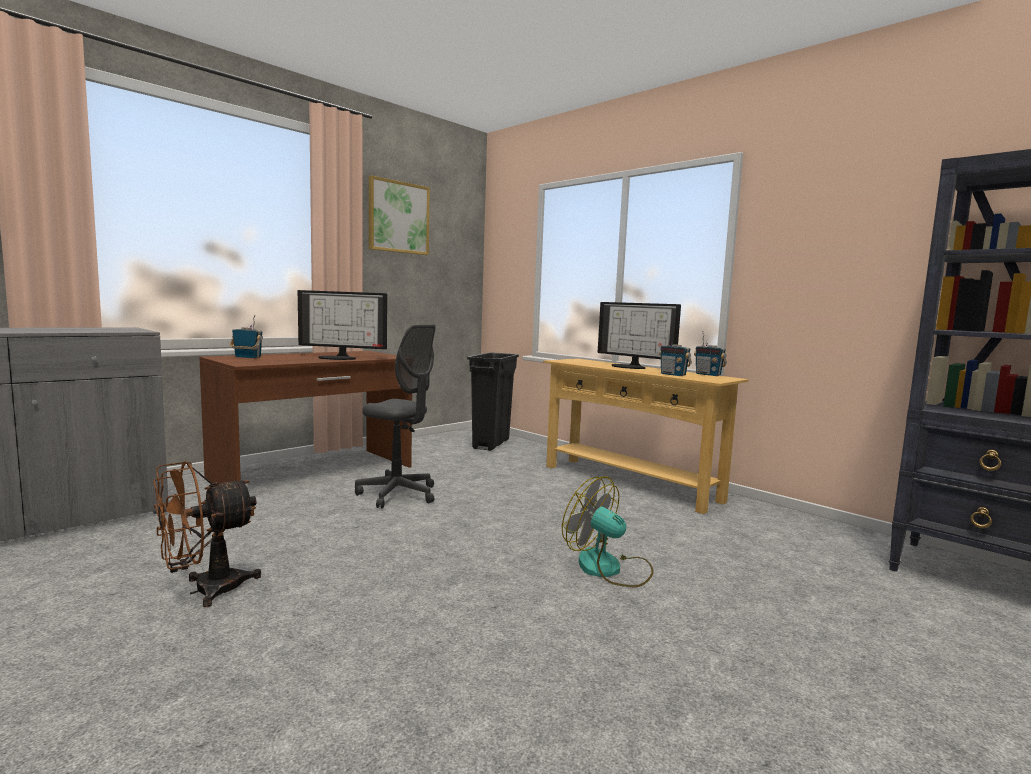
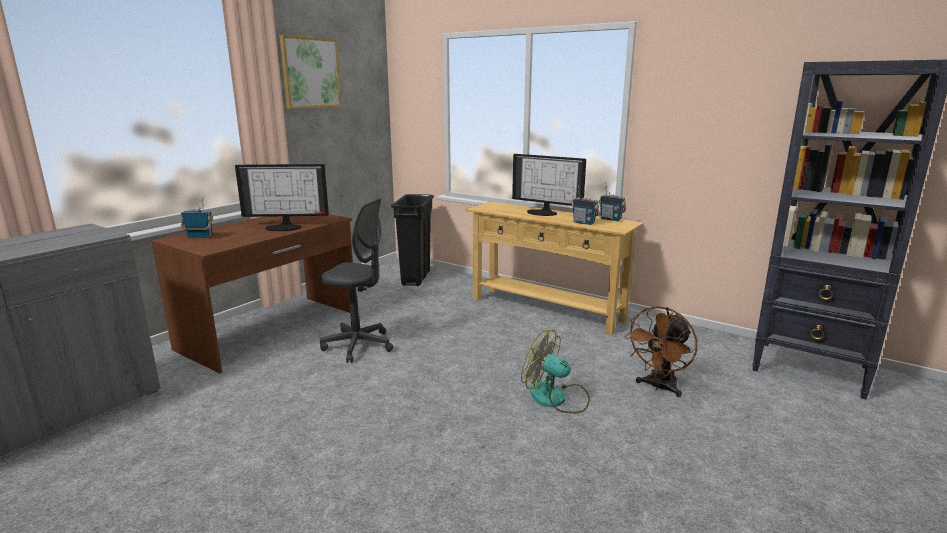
camera: 10 degrees left, 10 degrees up
brown fan [153,461,261,607] -> brown fan moved to [625,306,697,397]

